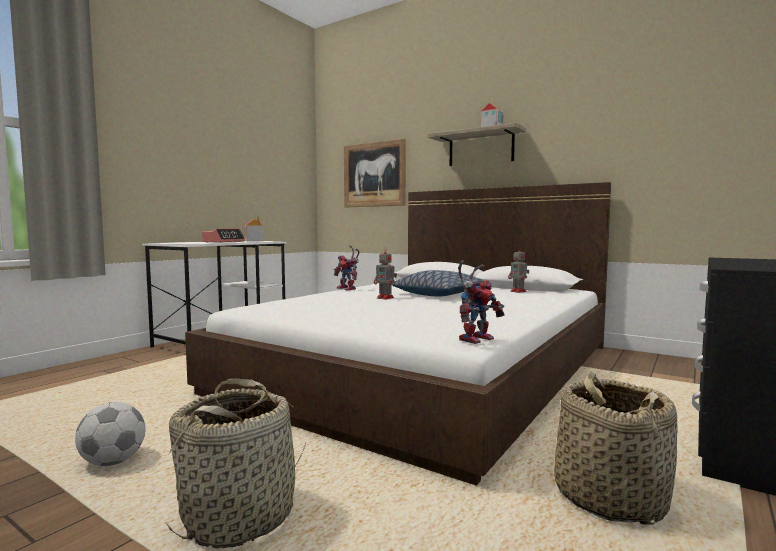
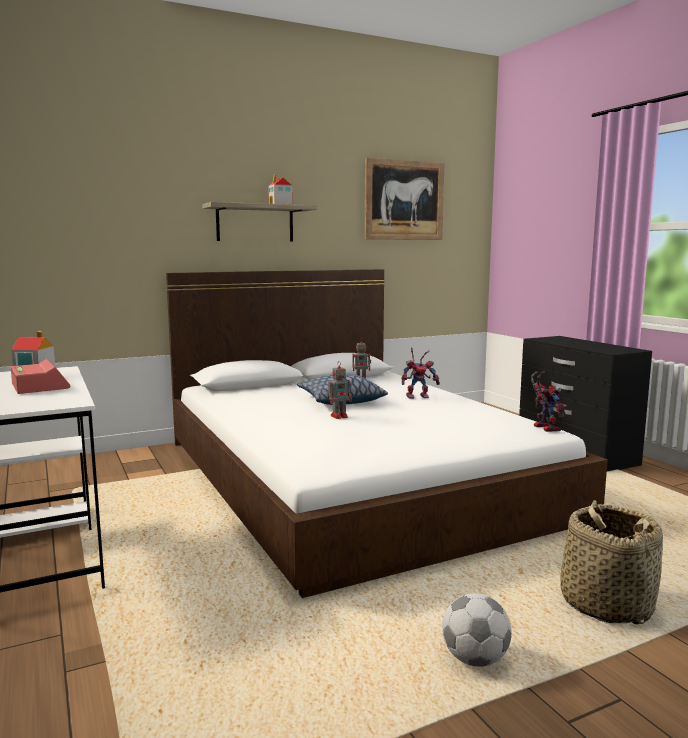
camera: 60 degrees left, 5 degrees up
toy robot [334,245,360,290] -> toy robot moved to [401,347,440,399]
picture [344,138,406,207] -> picture moved to [365,158,444,240]
basket [554,372,678,525] -> none

